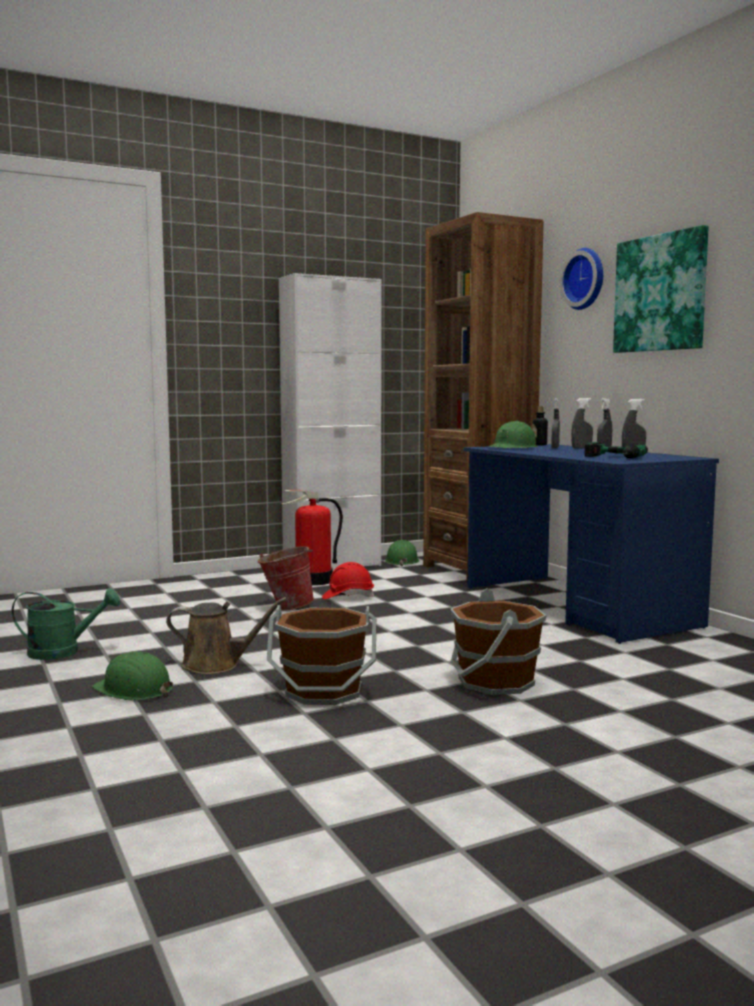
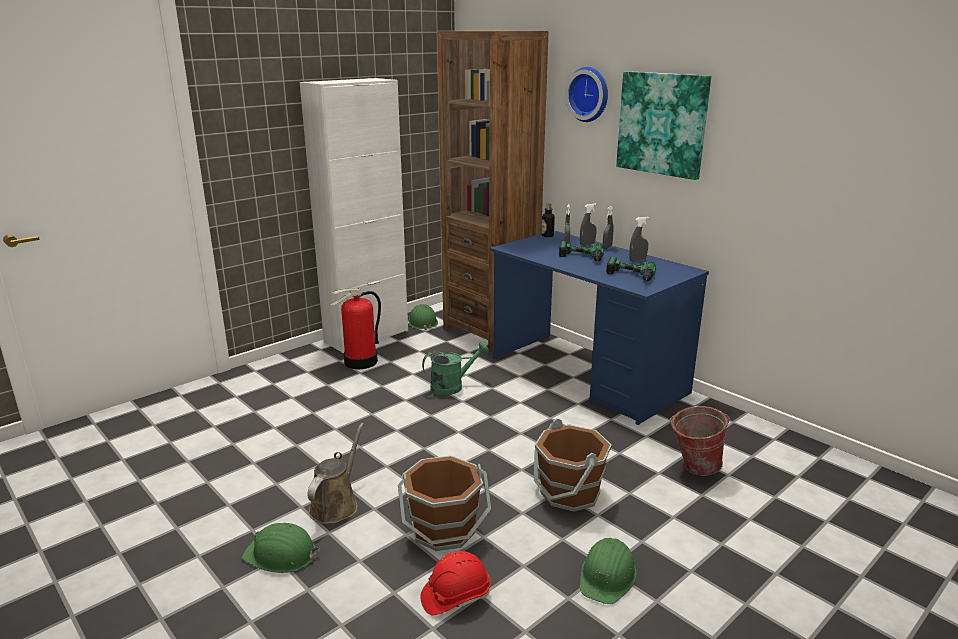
camera: 15 degrees left, 15 degrees up
green watering can [12,588,120,660] -> green watering can moved to [422,342,489,395]
brown watering can [166,597,287,674] -> brown watering can turned 60 degrees counterclockwise [308,423,364,524]
bucket [258,546,314,611] -> bucket moved to [669,406,730,476]
red hard hat [322,562,374,599] -> red hard hat moved to [420,551,491,615]
green hard hat [488,421,538,448] -> green hard hat moved to [580,538,636,604]
none -> power drill [559,241,604,263]

